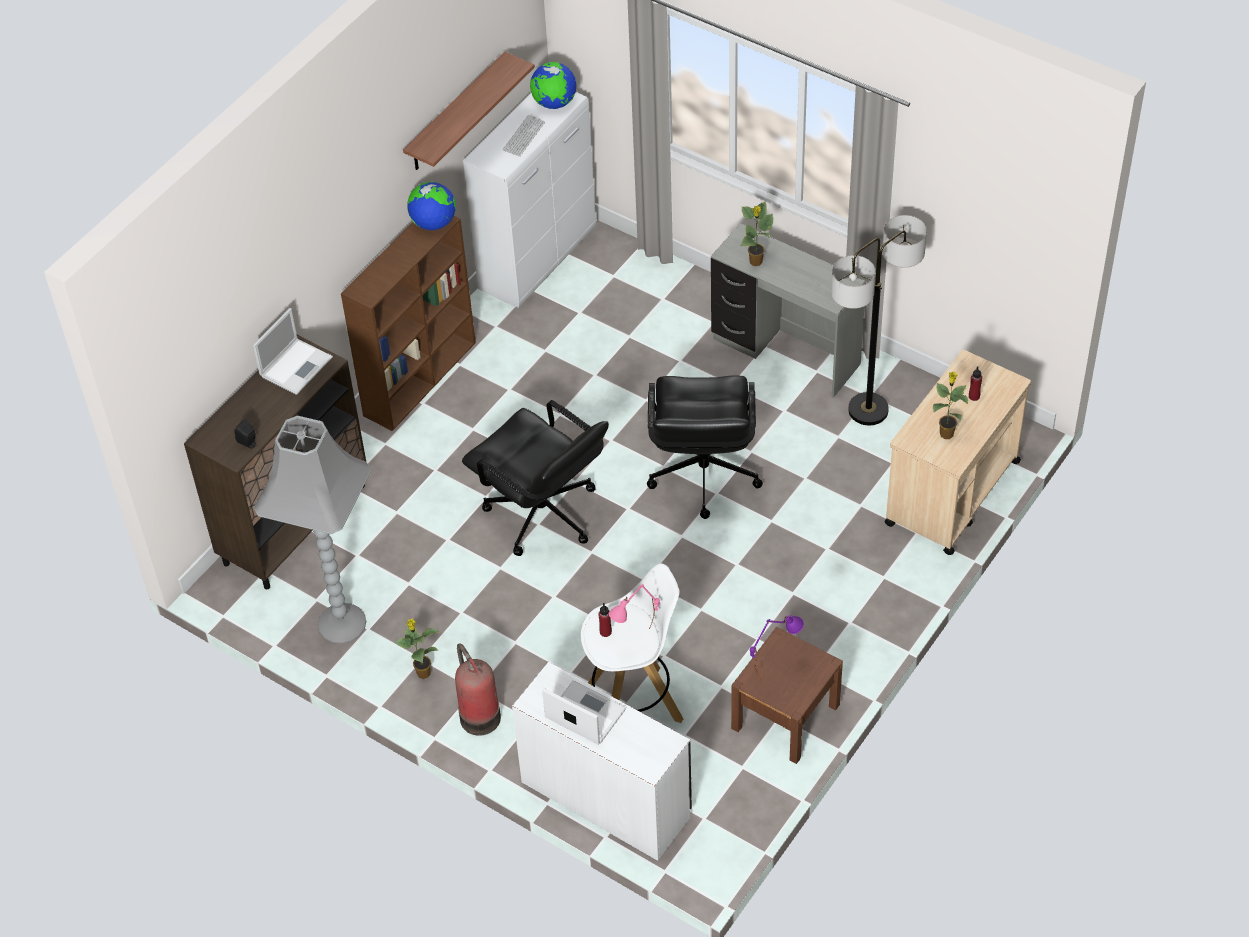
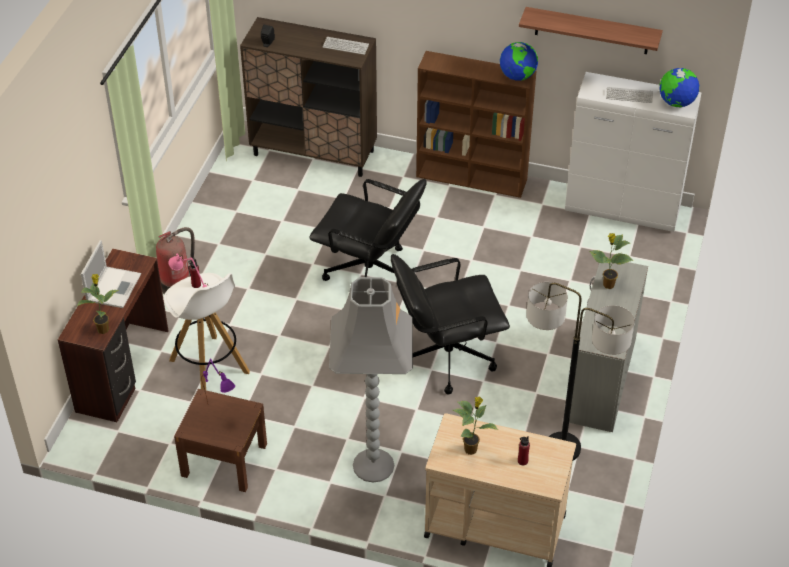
camera: 70 degrees right, 5 degrees down
laptop [253,308,333,395] -> keyboard [323,37,369,55]
grey floor lamp [254,416,371,644] -> grey floor lamp moved to [329,277,413,483]
potted plant [394,619,439,679] -> potted plant moved to [77,274,119,334]
black office chair [462,400,609,556] -> black office chair turned 90 degrees counterclockwise [309,179,427,281]
white desk [512,662,692,861] -> brown desk [58,249,168,423]

